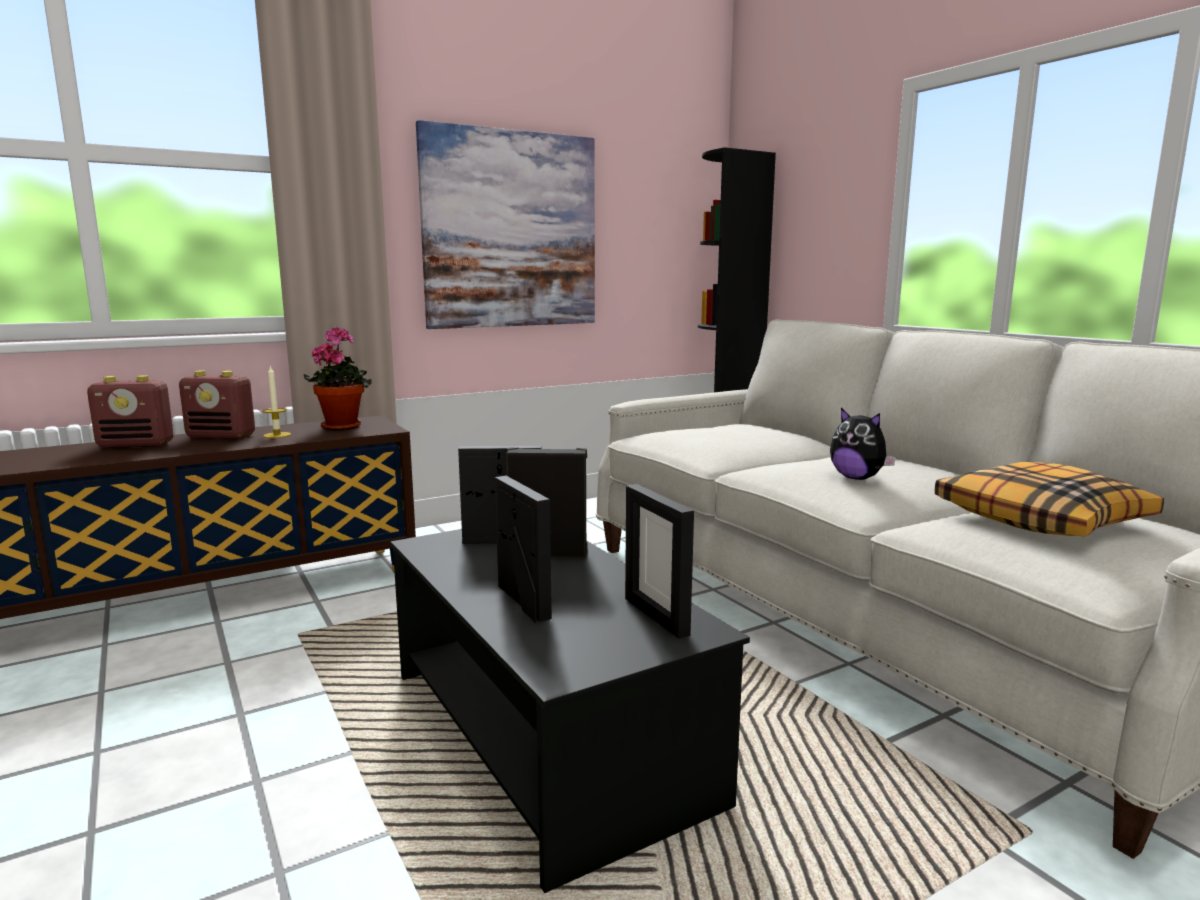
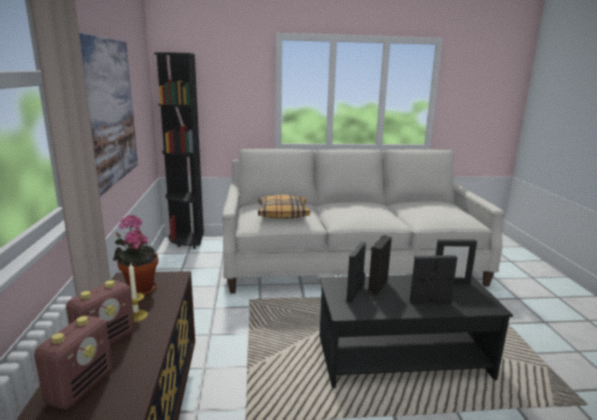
camera: 65 degrees left, 5 degrees up
plush toy [830,408,896,480] -> none
pillow [935,462,1164,537] -> pillow moved to [258,195,310,219]

